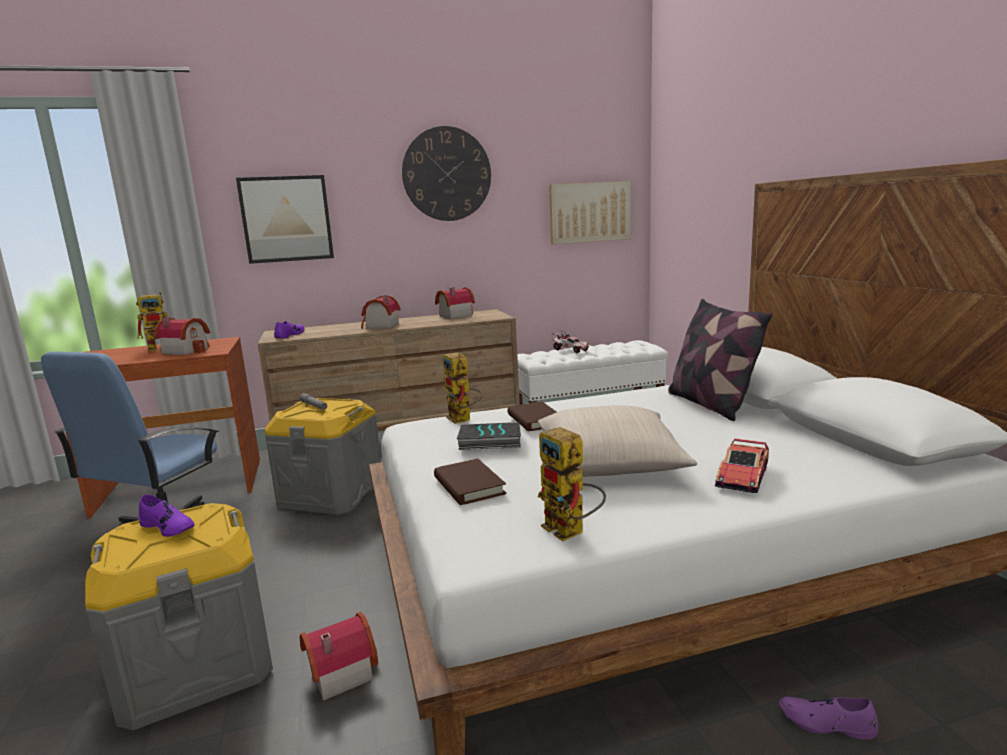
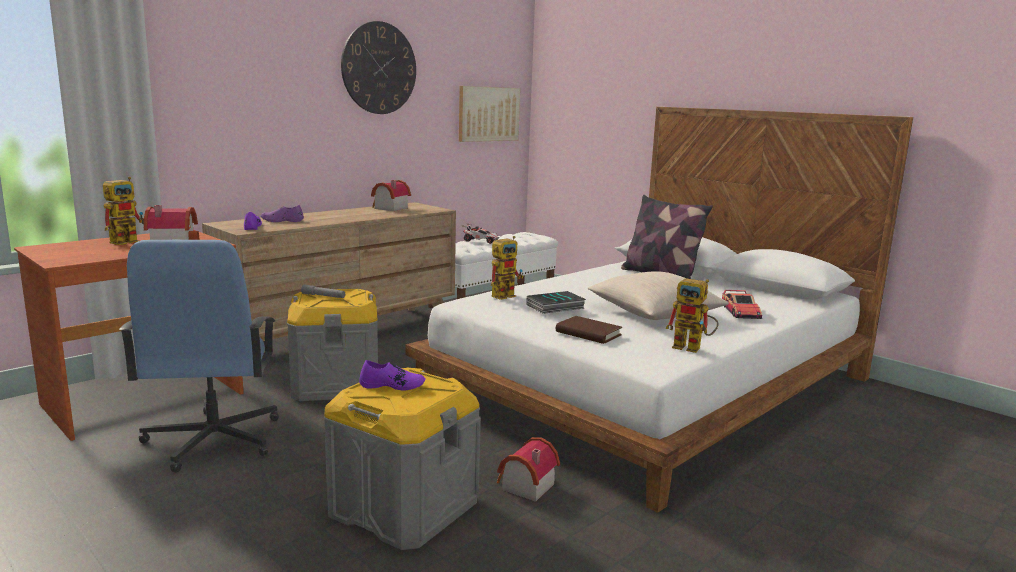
camera: 30 degrees left, 0 degrees up
picture [236,175,334,264] -> none
toy house [361,295,401,329] -> none
toy robot [443,352,482,424] -> toy robot turned 75 degrees counterclockwise [491,236,523,300]
brown book [507,402,557,431] -> none
purple shoe [779,696,878,740] -> purple shoe moved to [260,205,304,222]

